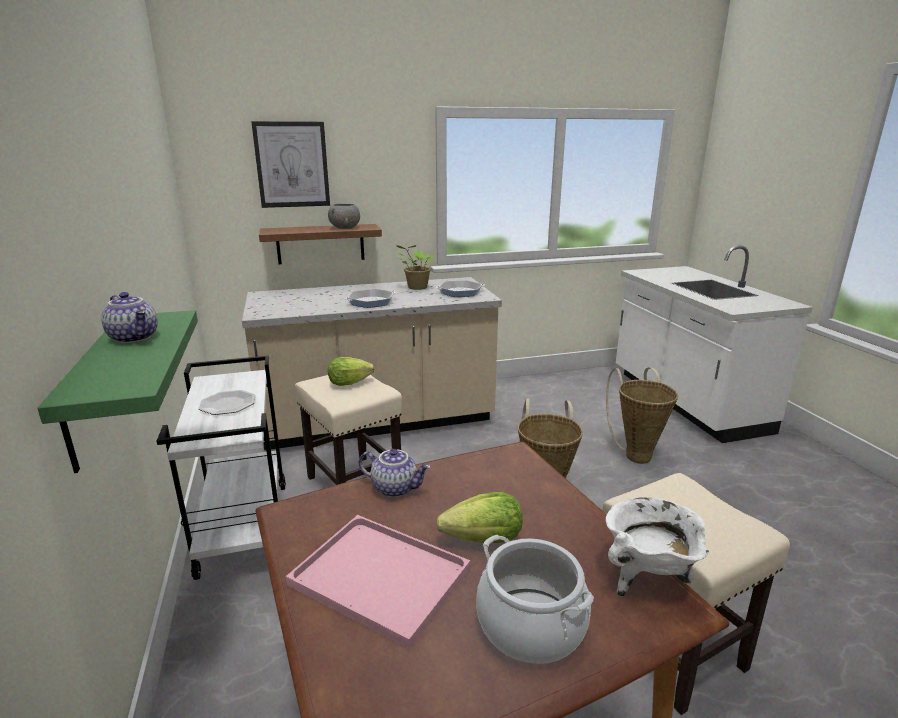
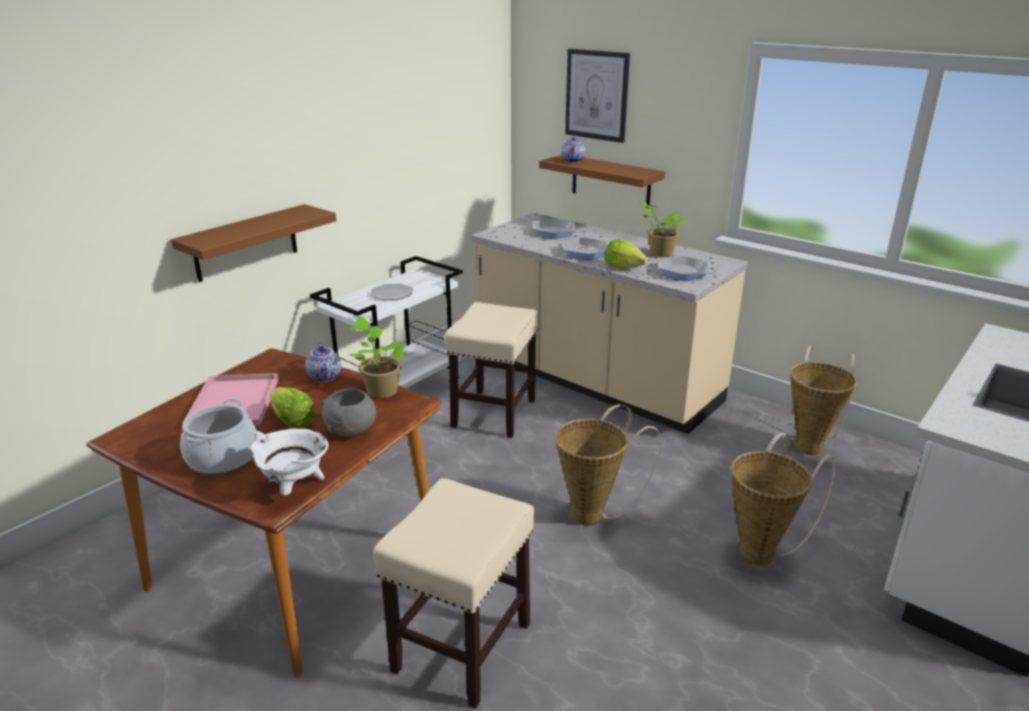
camera: 55 degrees right, 5 degrees up
green shelf [37,310,198,473] -> brown shelf [171,204,337,282]
teapot [101,292,158,343] -> teapot moved to [561,137,585,163]
grey bowl [328,204,360,229] -> grey bowl moved to [321,388,376,436]
lettuce [328,357,374,386] -> lettuce moved to [604,239,648,269]
none -> potted plant [349,316,406,398]
none -> frying pan [531,219,578,239]
none -> basket [790,346,857,455]

